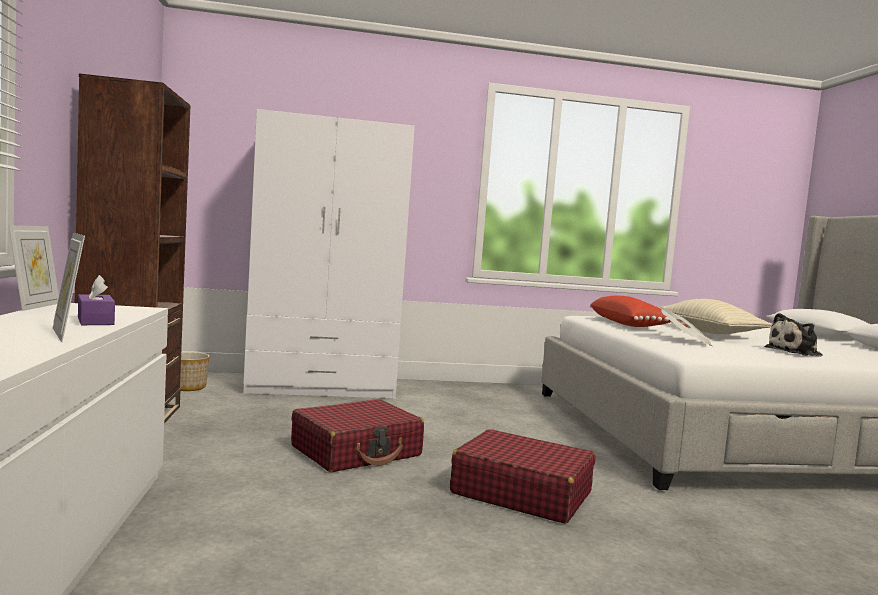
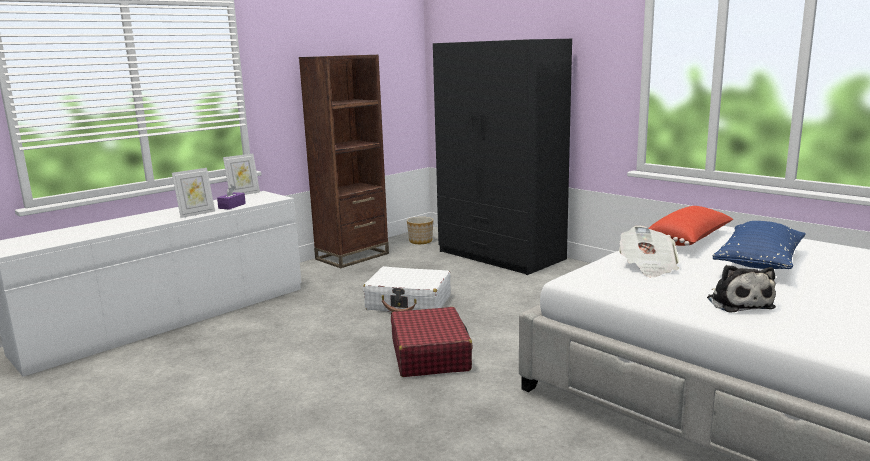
camera: 55 degrees right, 10 degrees up
picture frame [53,233,85,342] -> picture frame turned 150 degrees counterclockwise [172,168,215,218]
white wardrobe [243,109,415,399] -> black wardrobe [433,39,572,275]
red suitcase [291,399,424,472] -> white suitcase [363,266,451,312]
beige pillow [659,299,773,334] -> blue pillow [713,221,806,269]
plush toy [765,313,823,356] -> plush toy turned 135 degrees counterclockwise [707,265,776,313]

